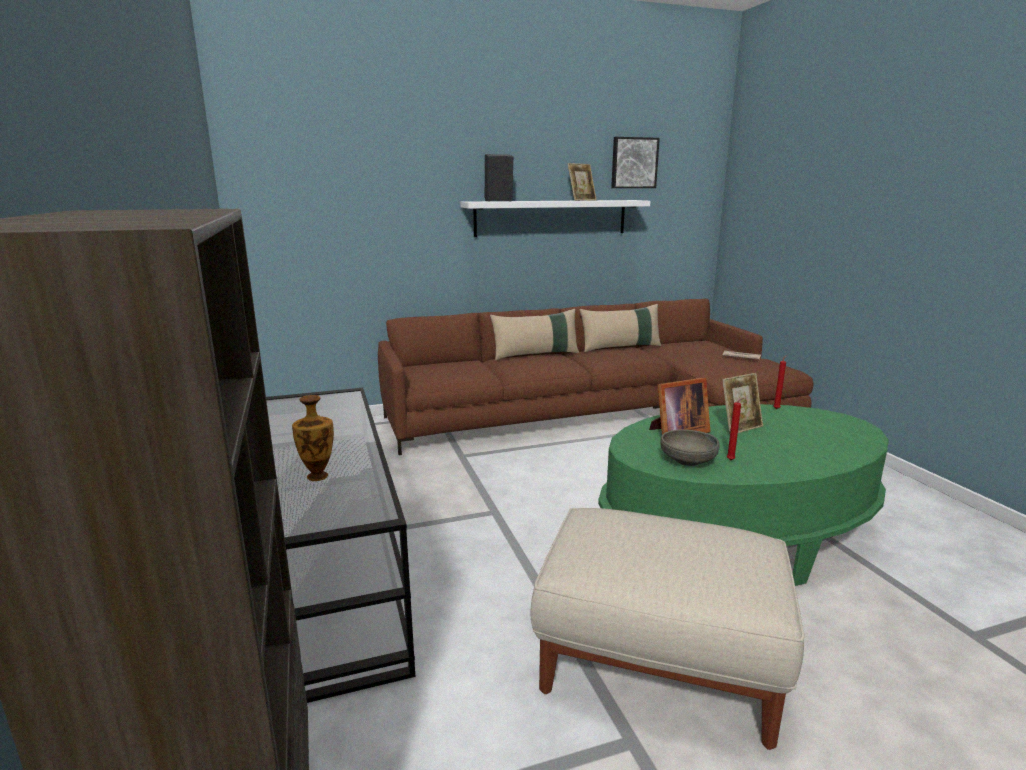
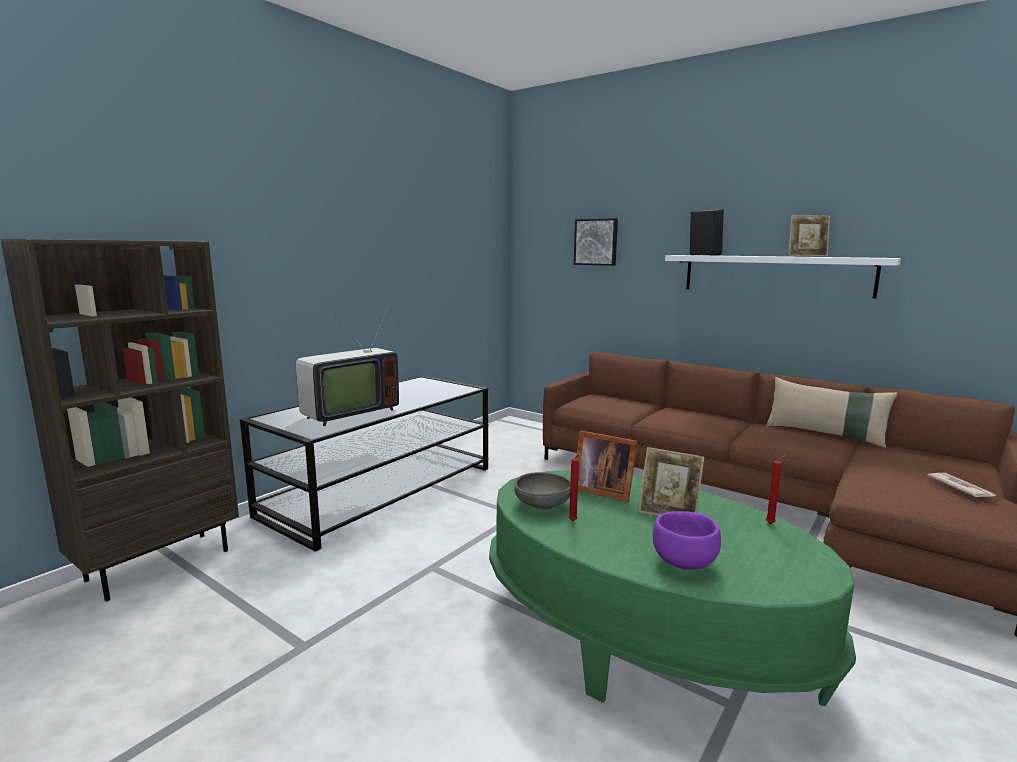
camera: 55 degrees right, 5 degrees down
vase [292,395,334,481] -> television [296,307,399,426]
beige pillow [490,309,579,360] -> none
beige ottoman [531,508,804,750] -> none
picture [611,137,660,188] -> picture moved to [574,218,618,266]
none -> purple bowl [653,511,721,570]

